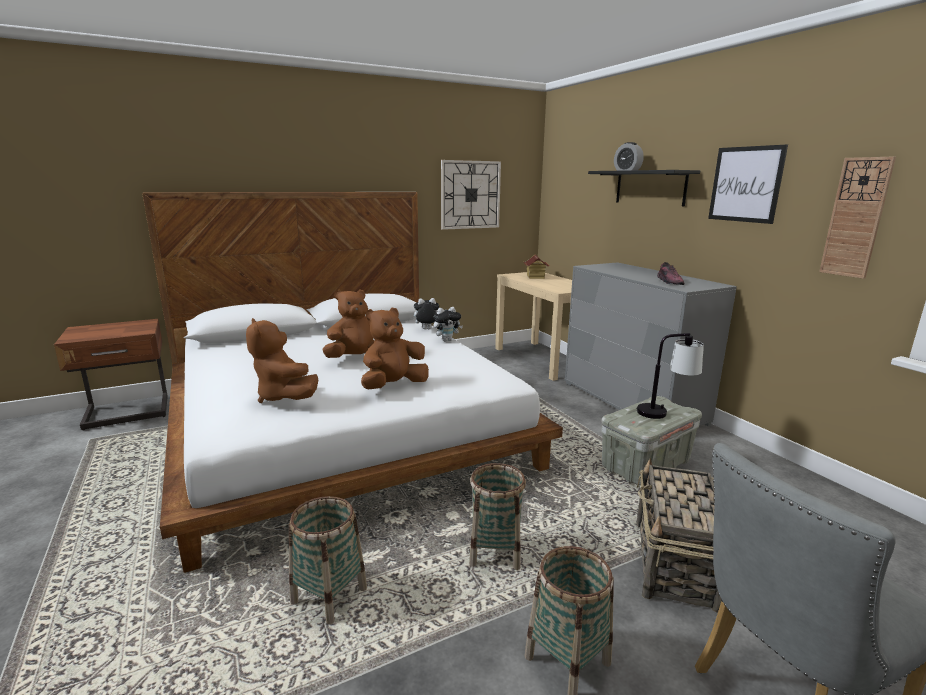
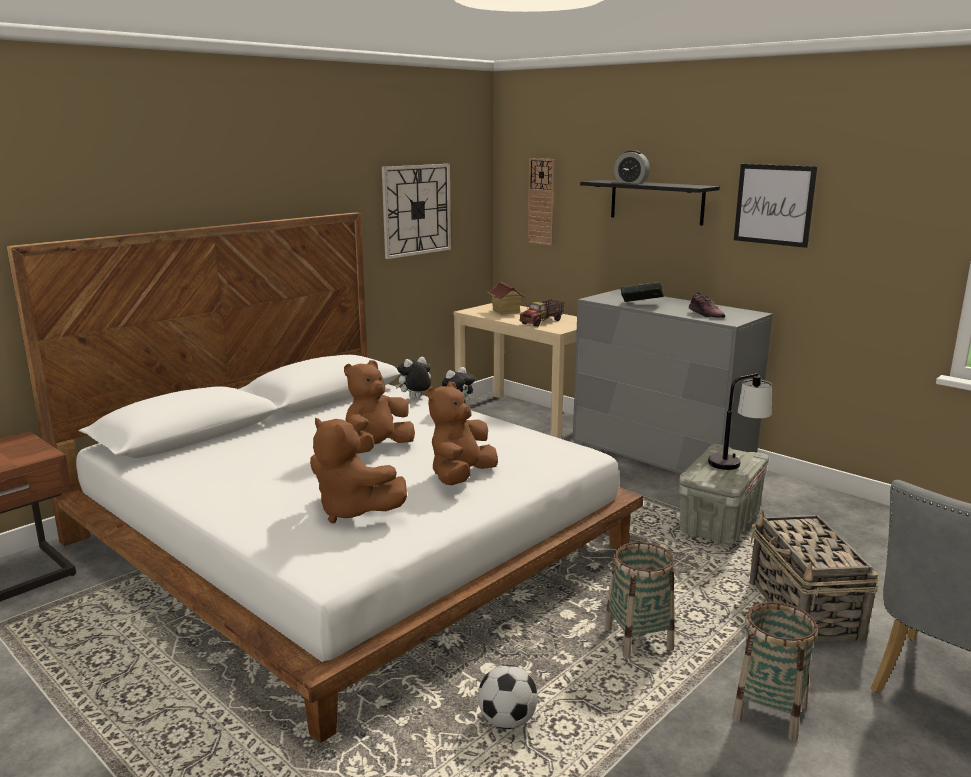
camera: 20 degrees left, 0 degrees up
basket [289,496,367,624] -> football [478,665,538,729]
wall clock [819,156,896,279] -> wall clock moved to [528,158,555,246]
none -> toy truck [519,299,565,327]
none -> book [621,282,664,302]

